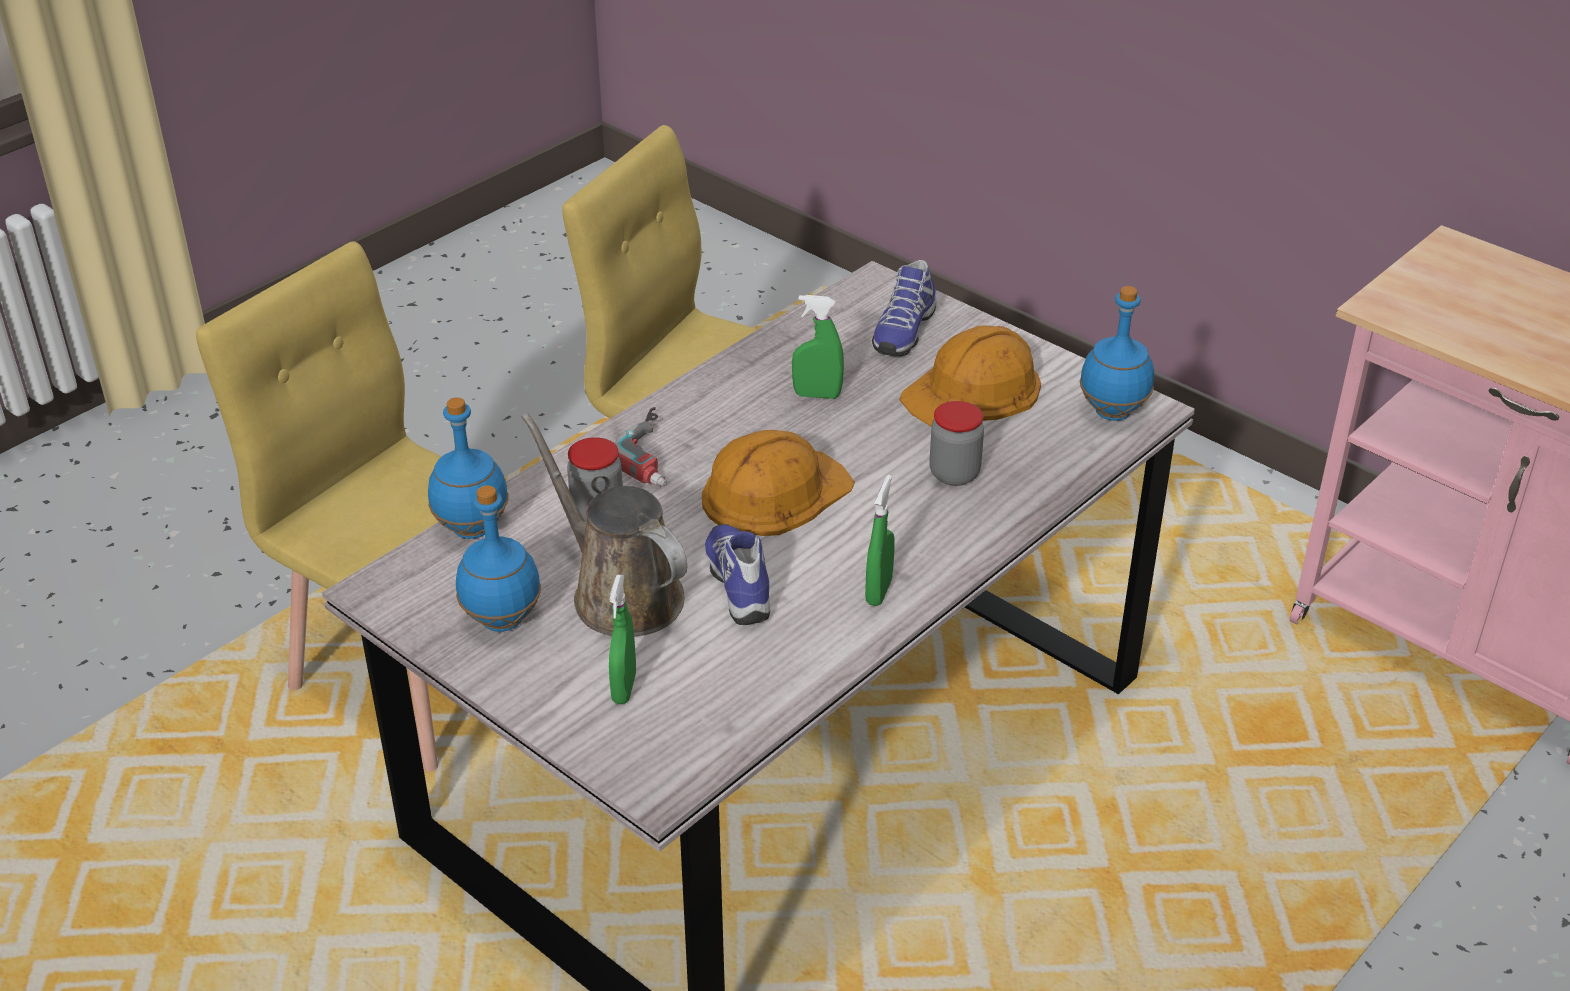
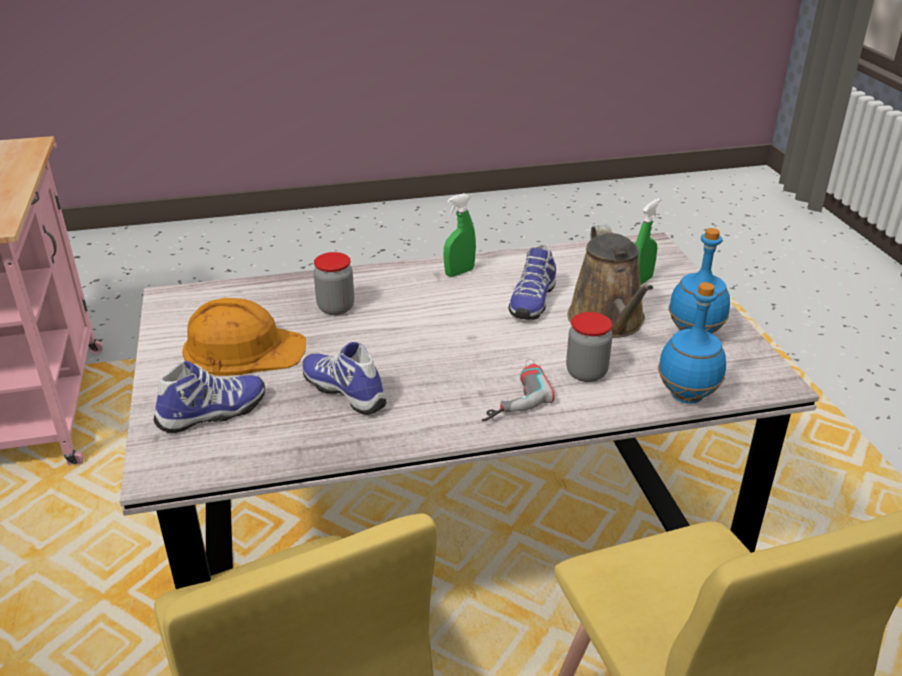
camera: 145 degrees left, 5 degrees down
orange hard hat [702,430,855,536] -> none
green spray bottle [792,295,844,399] -> shoe [303,342,386,415]
blue bottle [1080,286,1154,421] -> none

